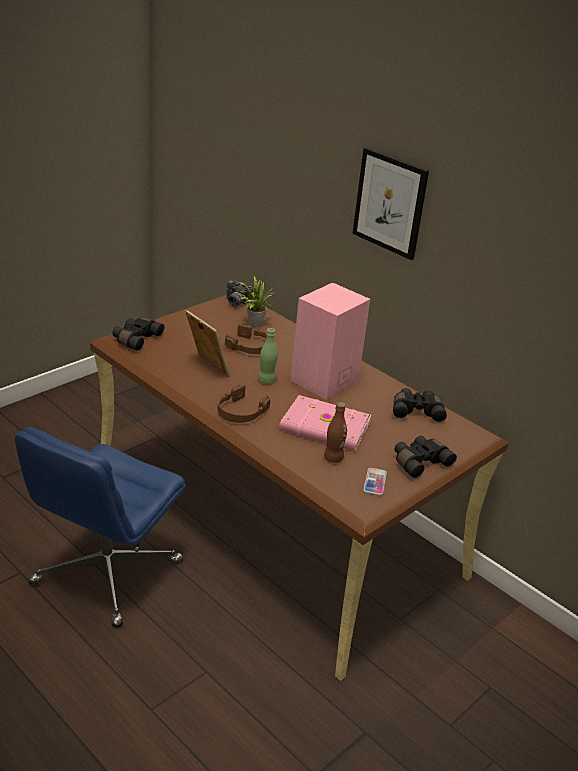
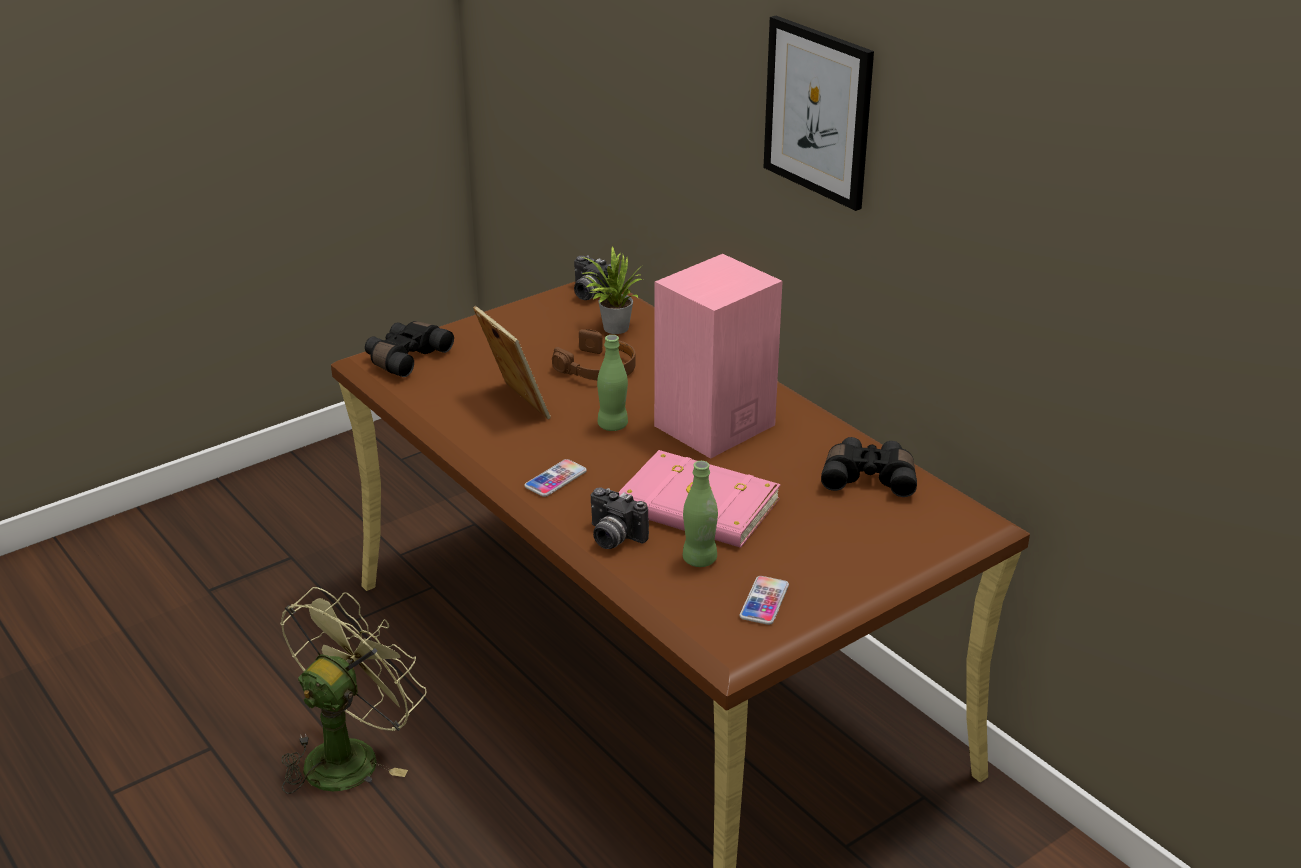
camera: 10 degrees right, 0 degrees up
blue office chair [15,427,186,628] -> green fan [280,587,427,794]
brown headphones [218,385,270,423] -> phone [524,459,587,497]
brown bottle [324,402,347,463] -> green bottle [683,461,718,567]
black binoculars [394,436,457,478] -> none
none -> camera [591,488,649,549]

